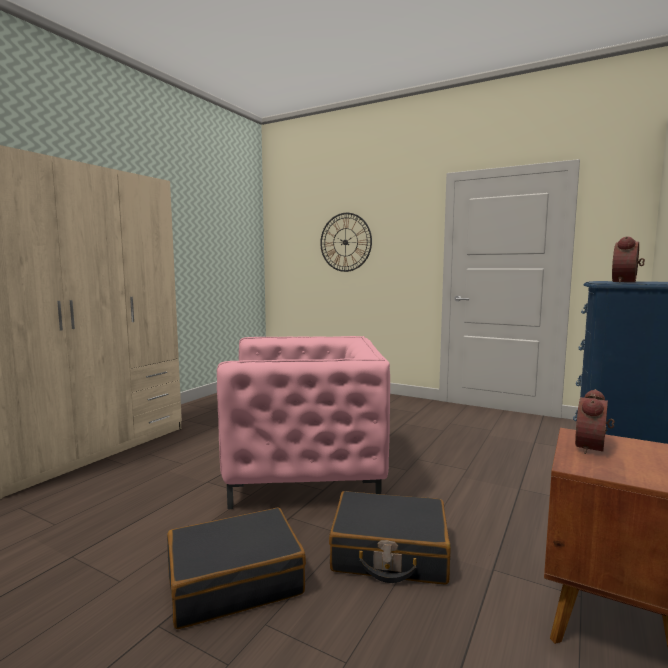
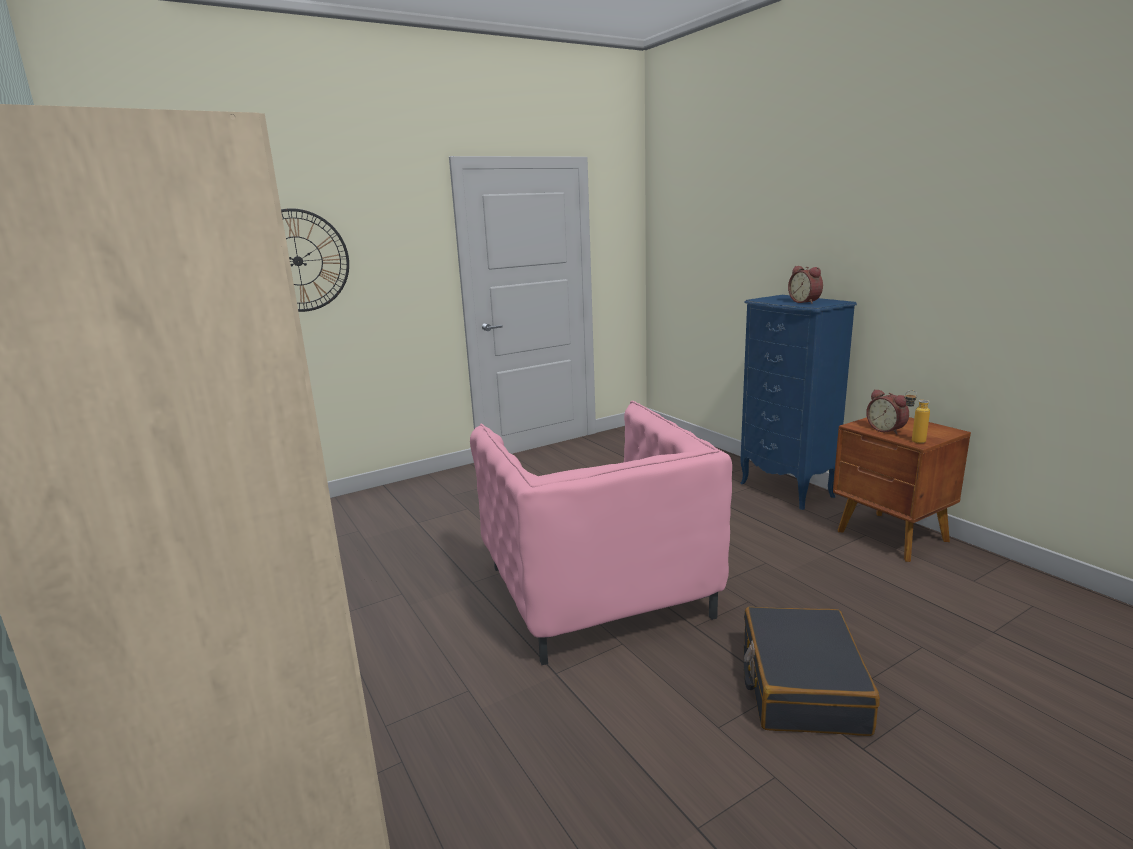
camera: 60 degrees left, 10 degrees up
pink armchair [217,336,390,509] -> pink armchair turned 135 degrees clockwise [470,401,732,665]
black suitcase [329,491,451,585] -> none
none -> bottle [905,390,930,443]

